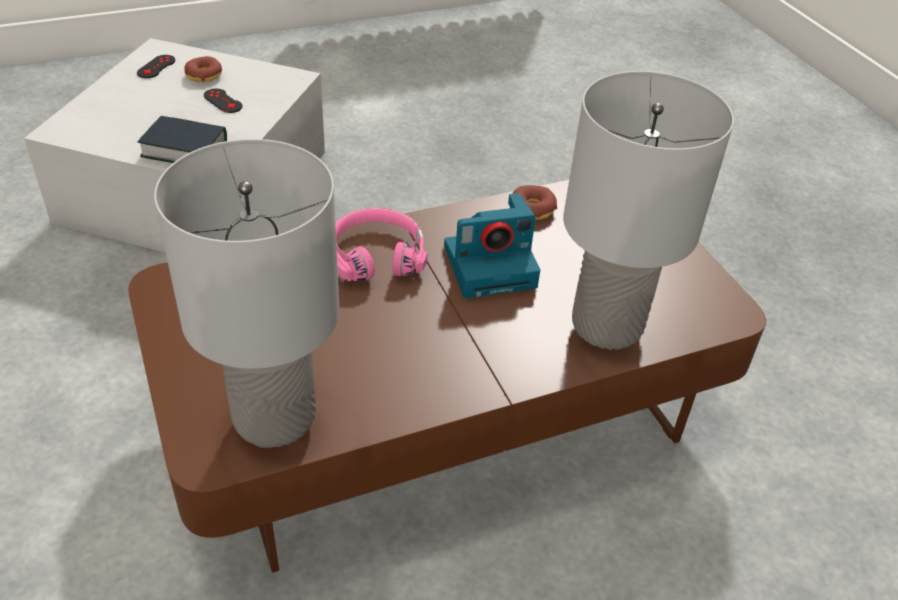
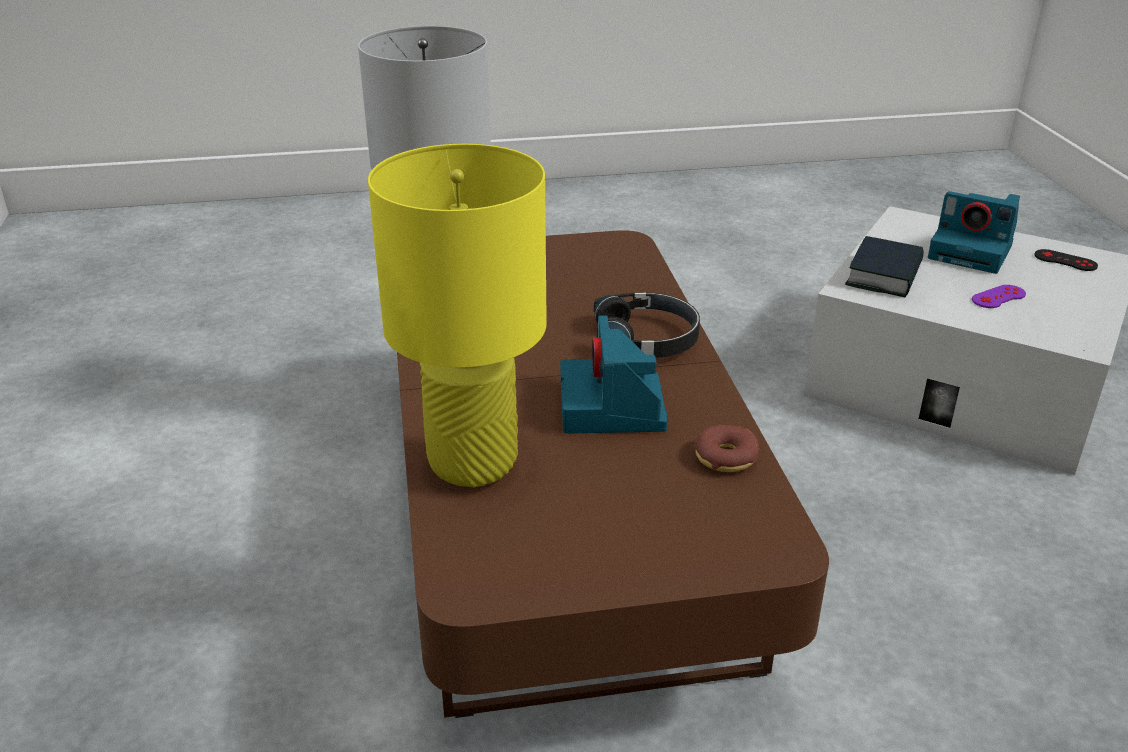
camera: 105 degrees right, 10 degrees down
donut [184,56,222,82] -> none
black game controller [204,89,242,113] -> purple game controller [972,285,1026,308]
pink headphones [335,207,427,281] -> black headphones [594,293,700,358]
grey table lamp [563,71,734,350] -> yellow table lamp [368,144,547,487]
none -> camera [928,191,1020,274]

